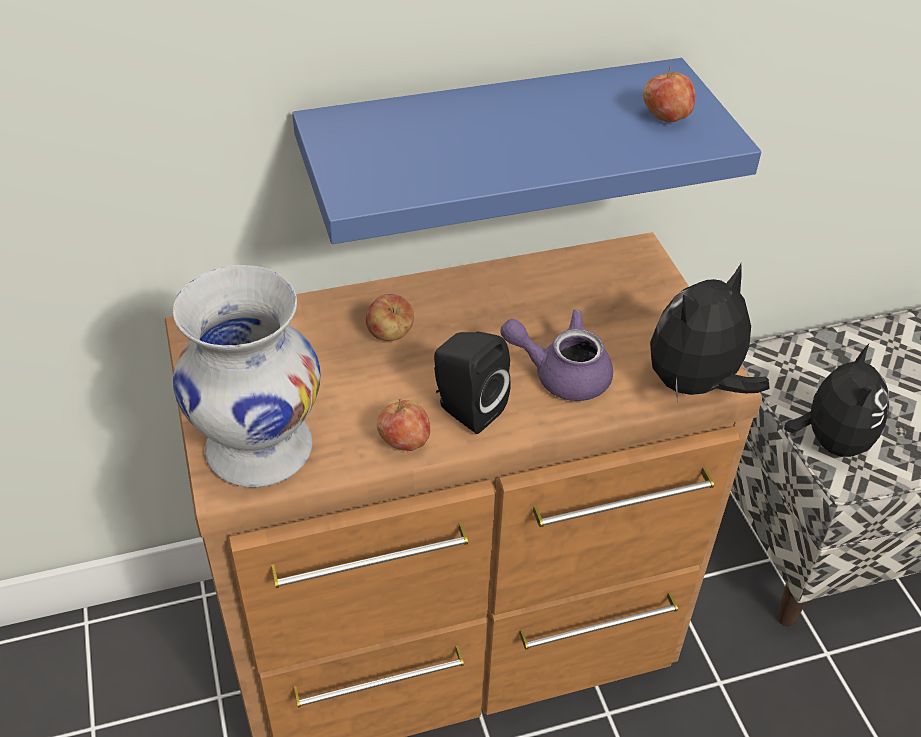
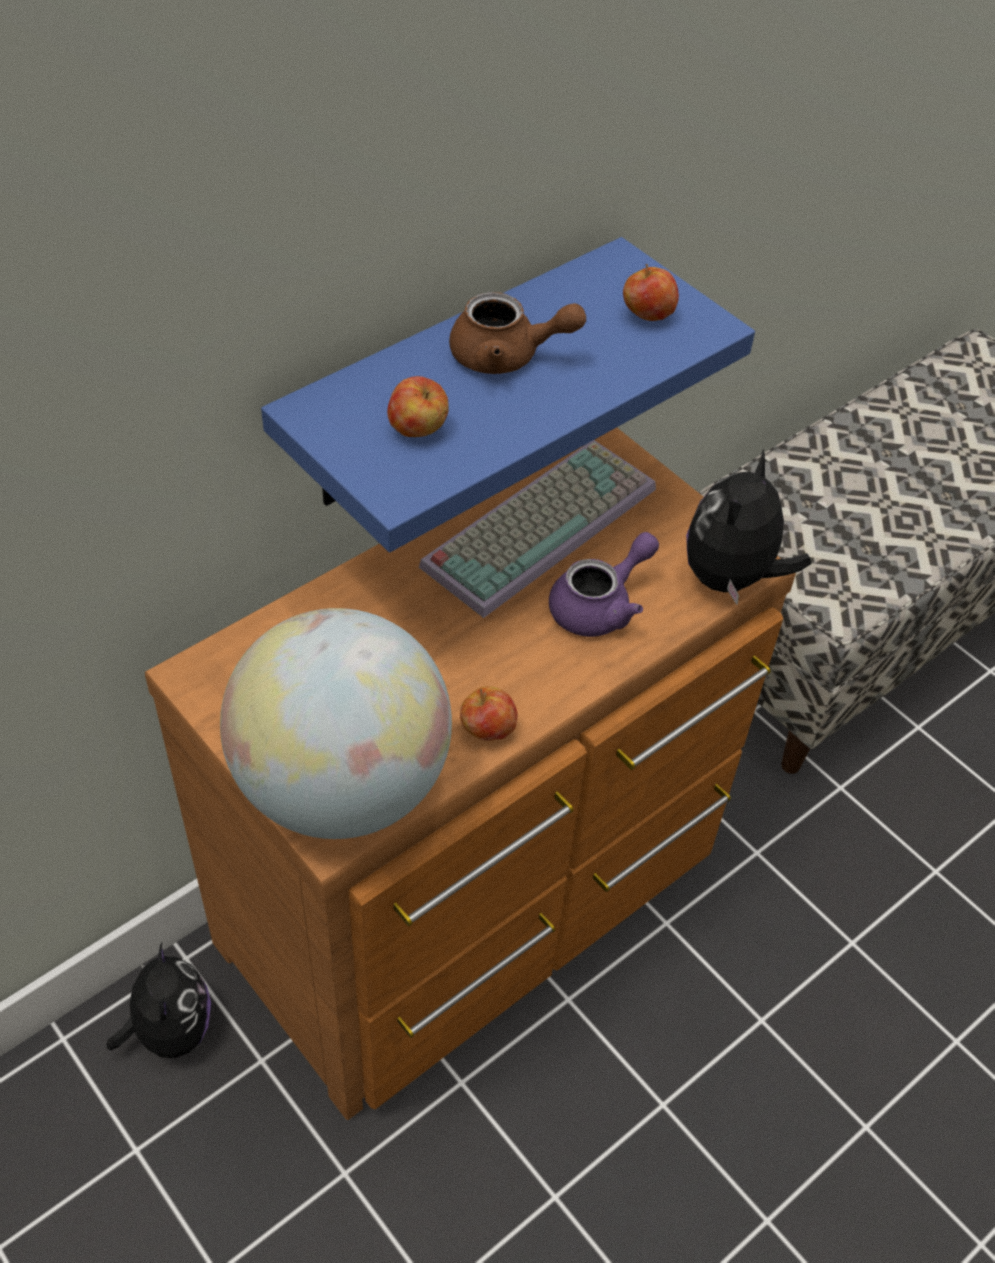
camera: 25 degrees left, 5 degrees up
white vase [173,265,321,487] -> globe [220,608,452,839]
apple [366,294,414,341] -> apple moved to [387,376,449,437]
black speaker [434,331,511,434] -> none
purple teapot [501,310,613,401] -> purple teapot turned 150 degrees clockwise [549,532,659,637]
plush toy [784,344,889,457] -> plush toy moved to [107,943,211,1058]
none -> keyboard [419,440,656,618]
none -> brown teapot [449,292,586,374]

